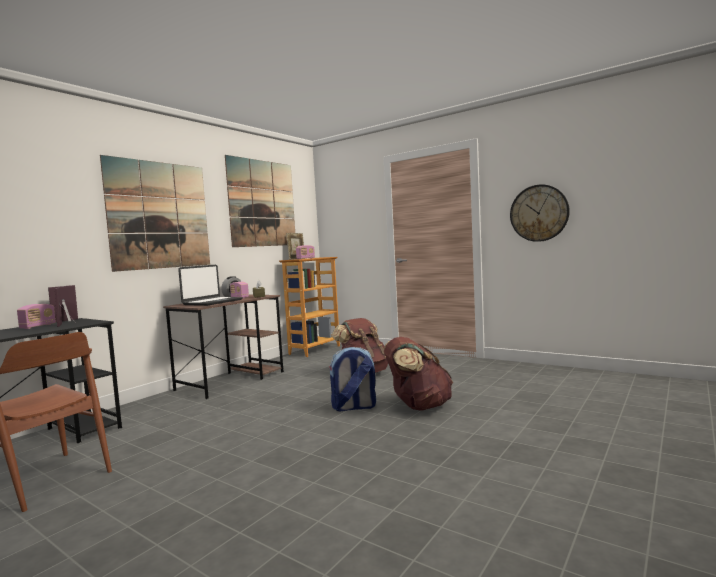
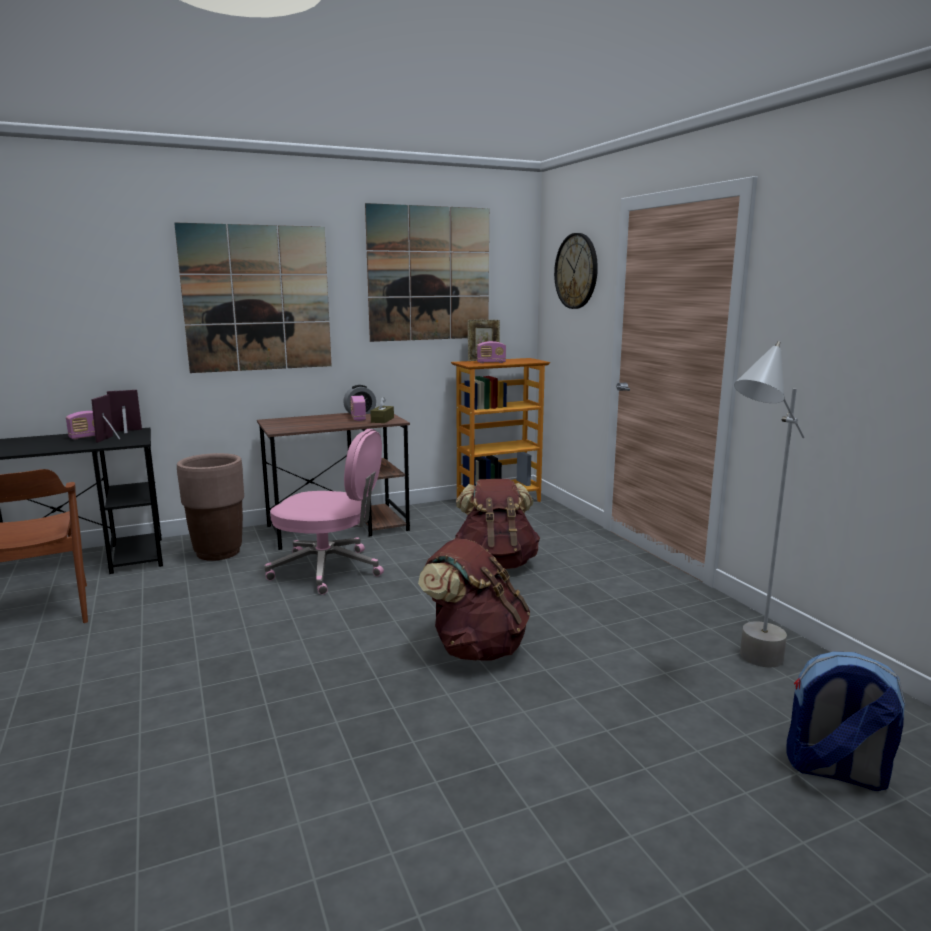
camera: 30 degrees right, 10 degrees up
laptop [178,265,243,306] -> none
backpack [329,347,376,411] -> backpack moved to [786,652,905,791]
wall clock [510,184,570,242] -> wall clock moved to [554,233,598,309]
none -> brown planter [177,453,244,561]
none -> pink office chair [264,429,384,595]
none -> grey floor lamp [734,341,804,667]

